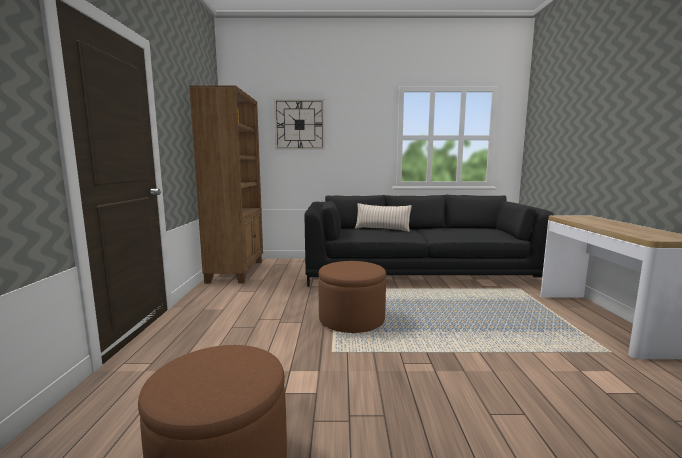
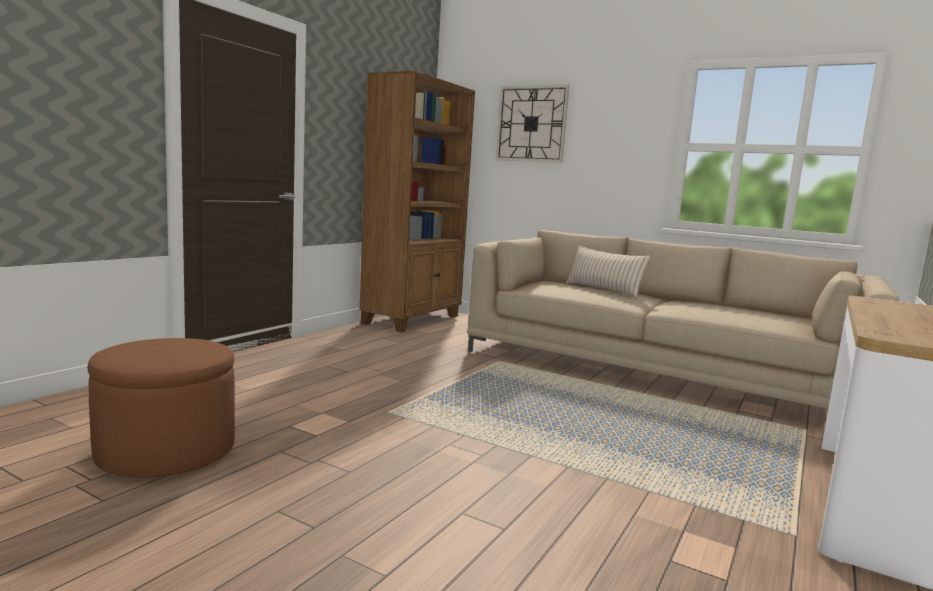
camera: 30 degrees right, 0 degrees up
black sofa [304,195,554,287] -> beige sofa [467,230,899,409]
brown ottoman [318,261,386,333] -> none

